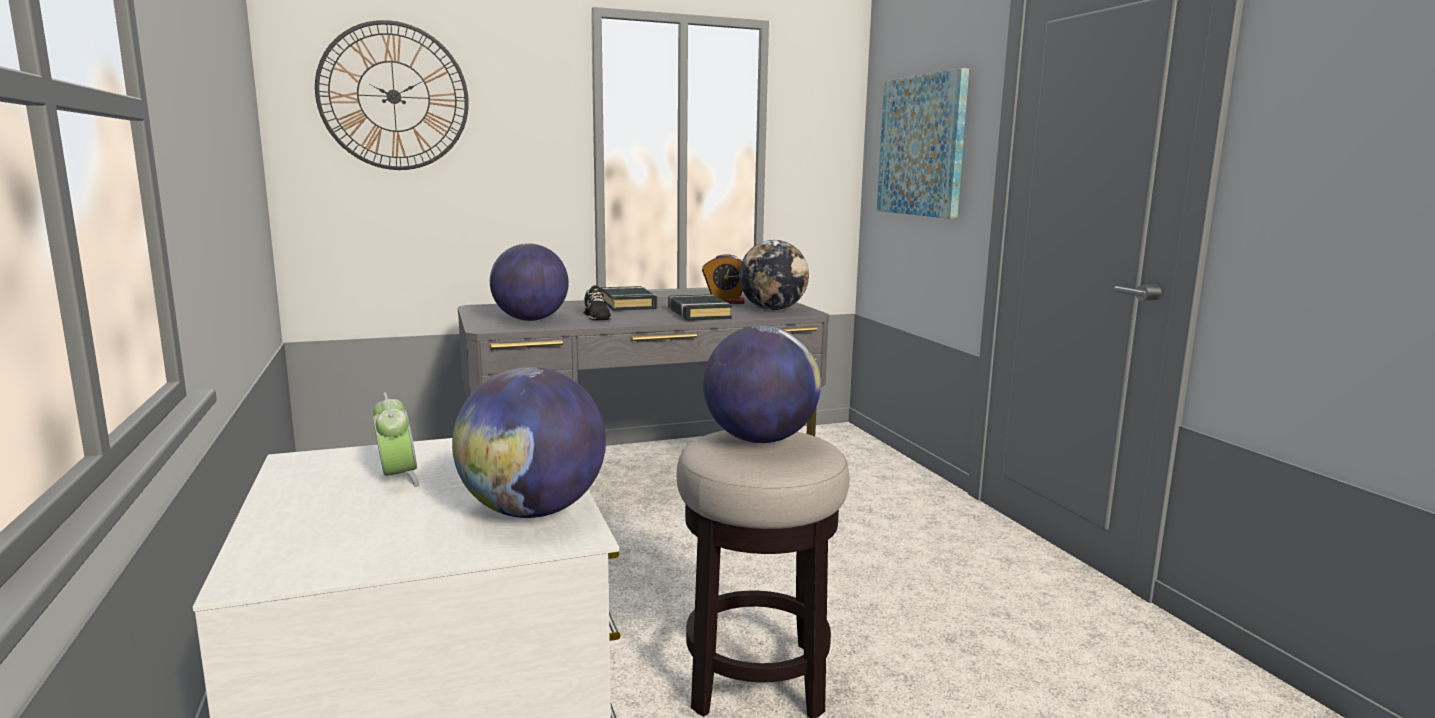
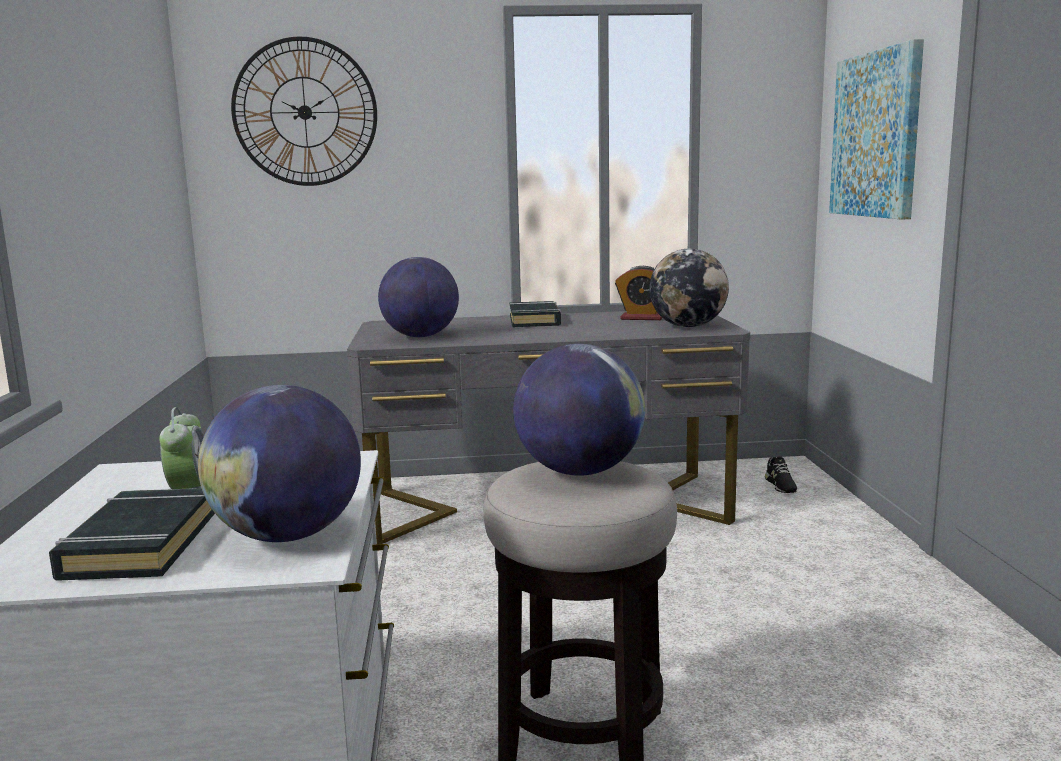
camera: 15 degrees right, 0 degrees up
black shoe [583,285,611,320] -> black shoe moved to [765,456,797,493]
black book [668,294,732,321] -> black book moved to [49,488,215,581]

